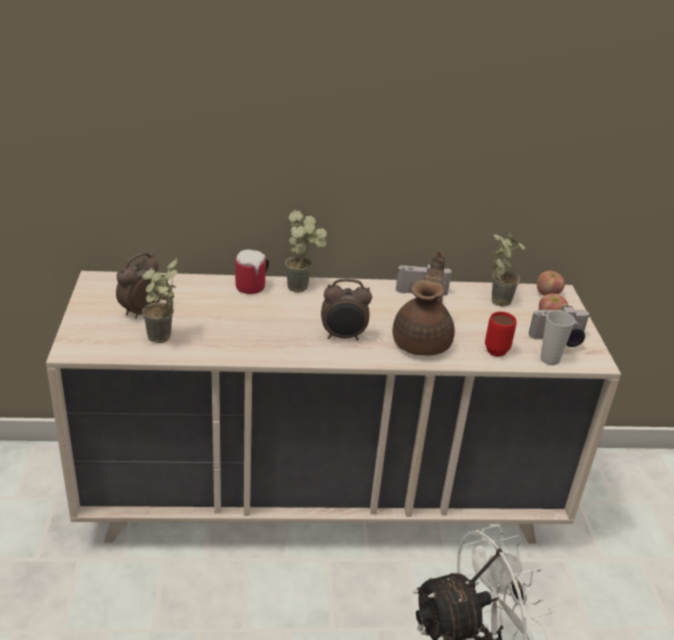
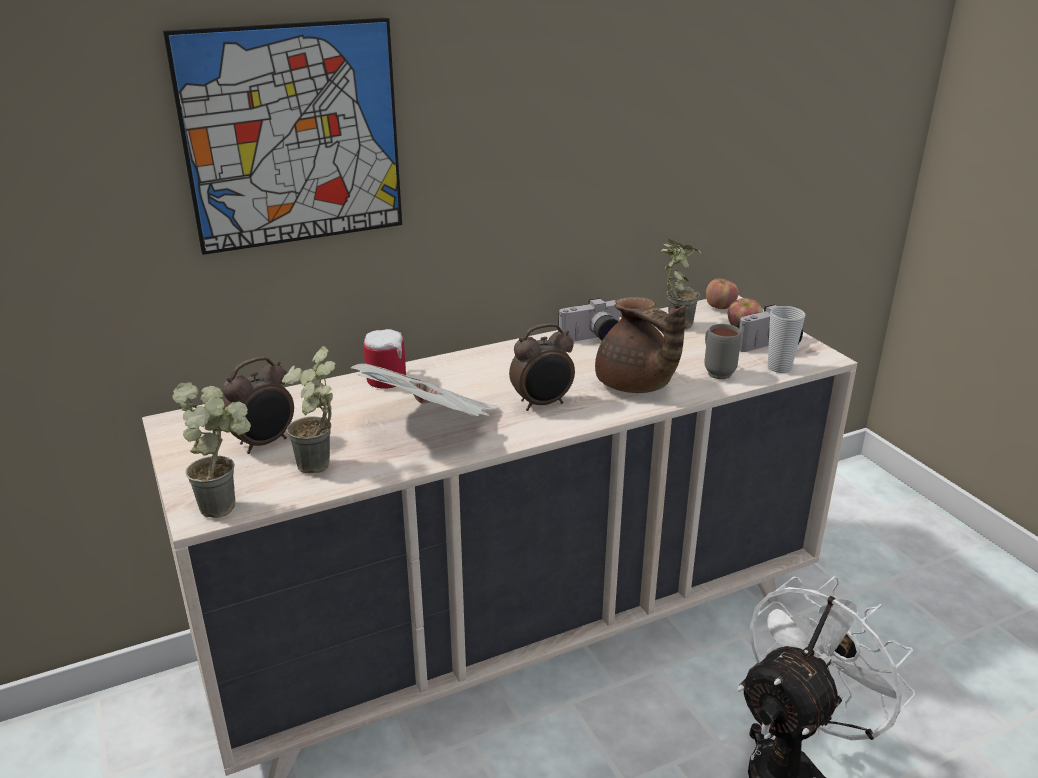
camera: 20 degrees left, 5 degrees down
alarm clock [116,252,161,319] -> alarm clock turned 150 degrees counterclockwise [223,357,294,454]
potted plant [285,210,327,293] -> potted plant moved to [173,382,251,518]
brown teapot [392,250,455,356] -> brown teapot turned 150 degrees clockwise [595,297,686,393]
red mug [485,312,517,357] -> grey mug [704,324,741,379]
none -> picture [163,17,402,255]
none -> newspaper [351,364,500,417]

